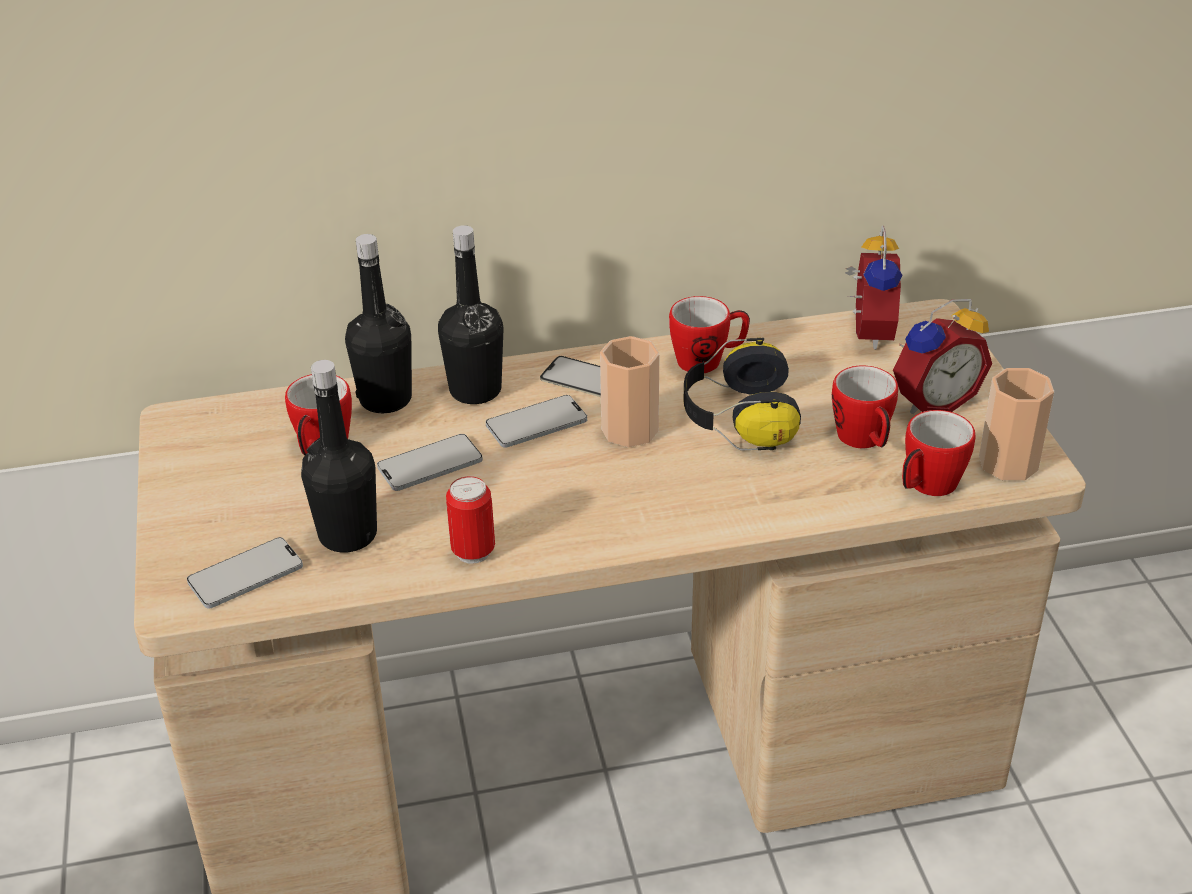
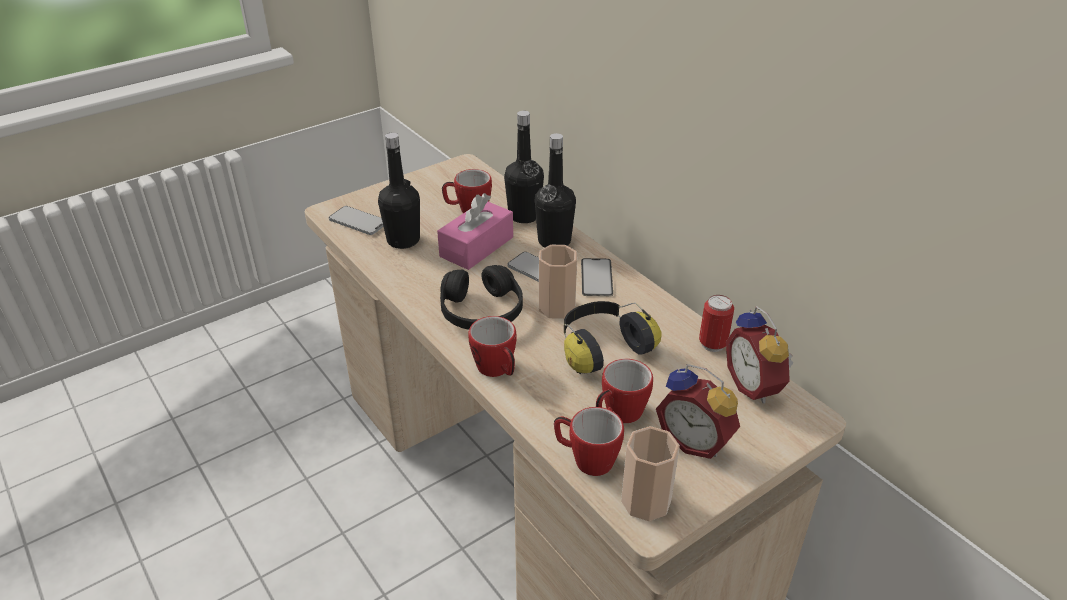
camera: 65 degrees right, 0 degrees up
phone [377,434,483,491] -> pink tissue box [437,193,513,270]
can [446,476,495,564] -> can moved to [699,295,734,352]
mug [669,296,750,373] -> mug moved to [468,316,517,377]
alarm clock [845,225,903,350] -> alarm clock turned 90 degrees clockwise [726,306,794,404]
none -> black headphones [440,265,523,330]

